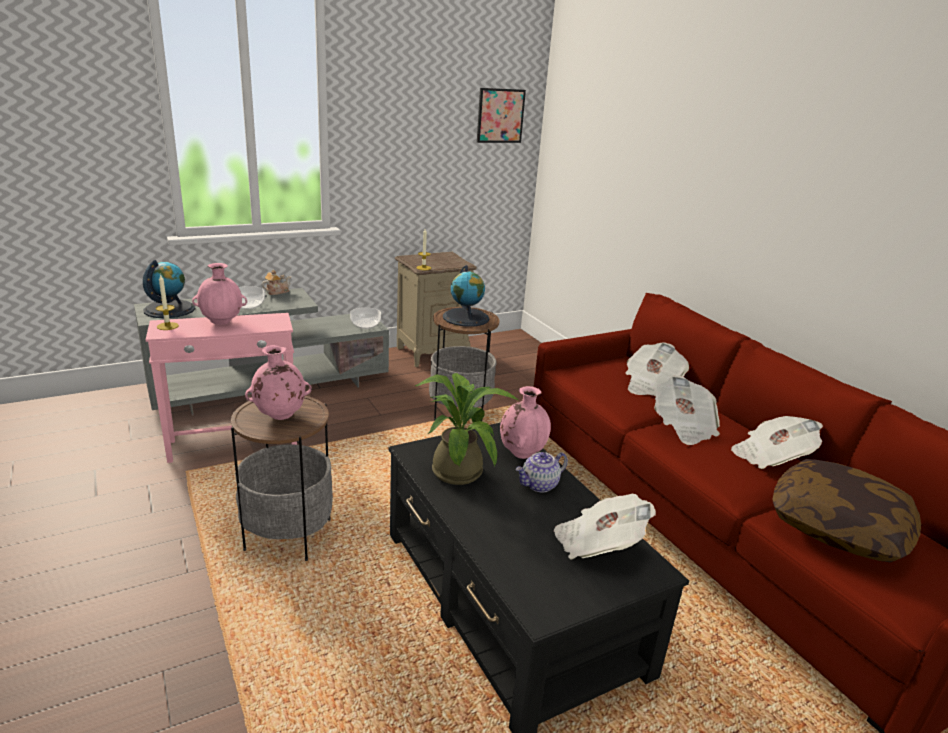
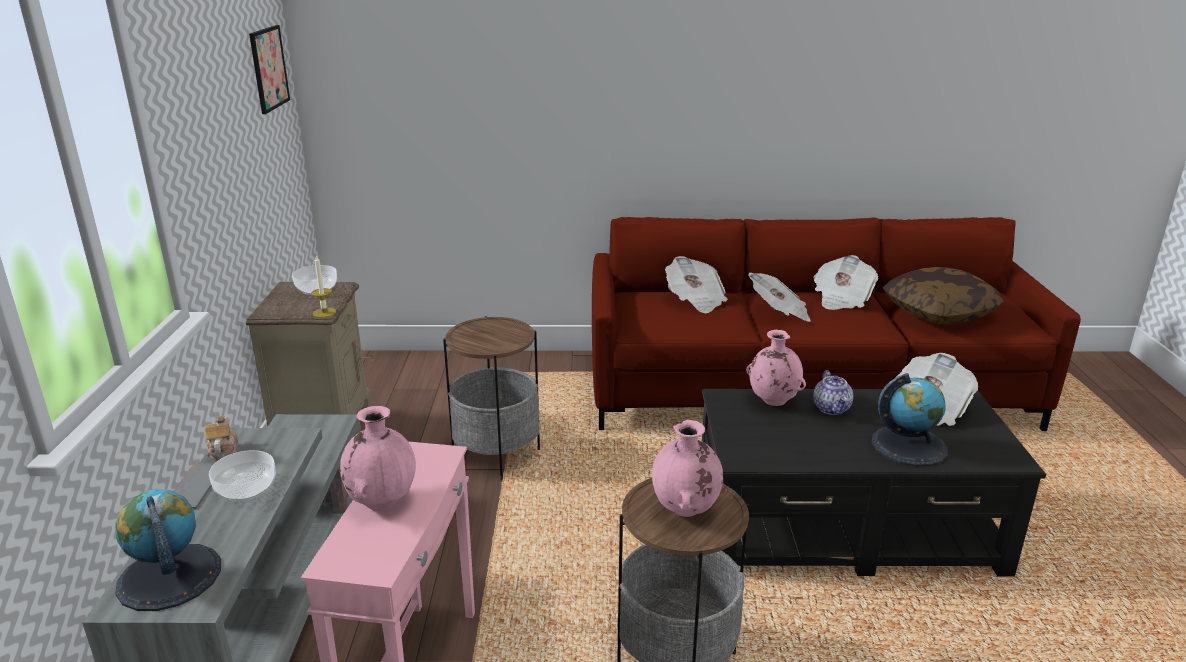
camera: 60 degrees left, 0 degrees up
candle [156,274,179,330] -> none
bowl [350,307,381,329] -> bowl moved to [292,265,337,295]
potted plant [415,373,519,485] -> none
globe [443,265,489,327] -> globe moved to [872,373,948,466]

